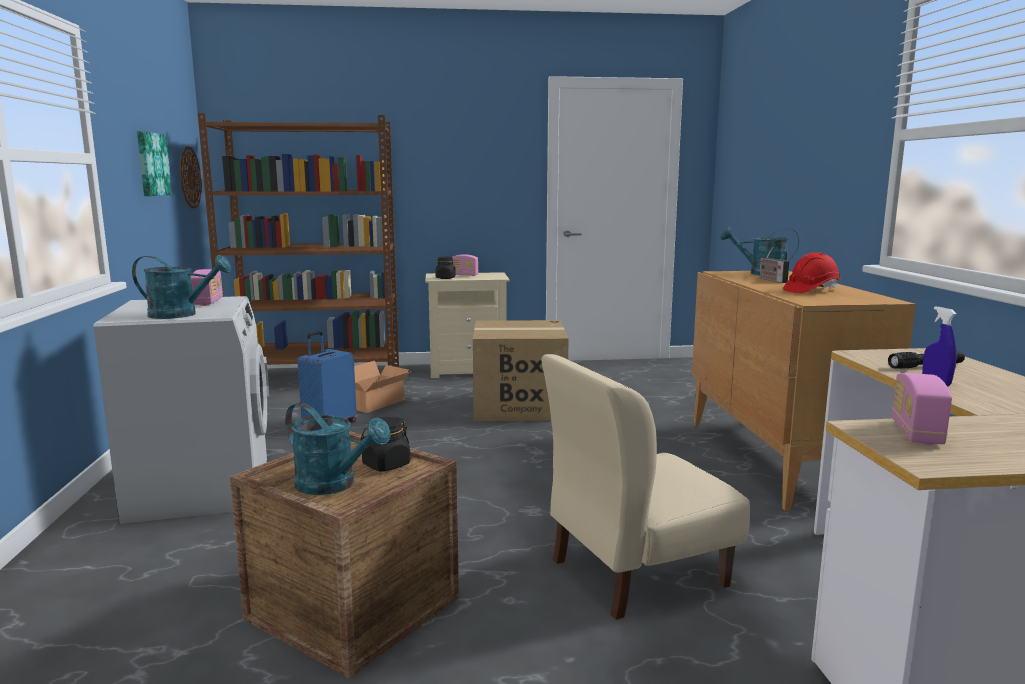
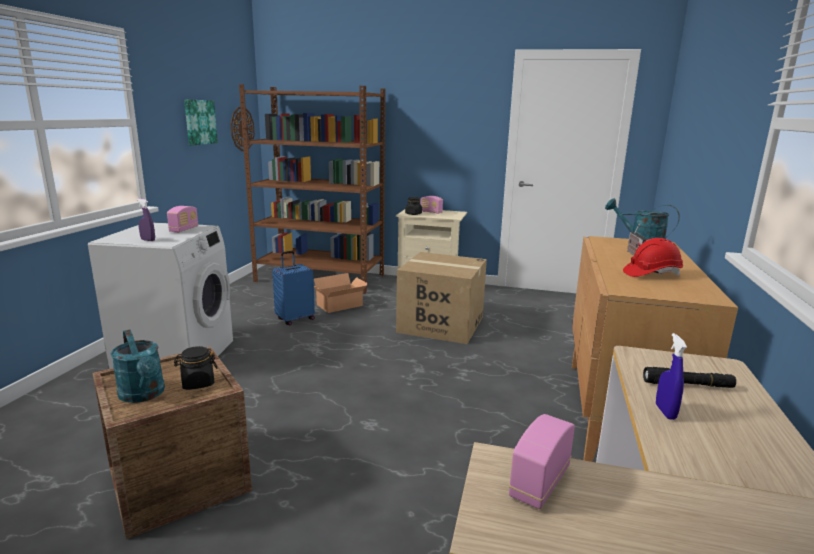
camera: 20 degrees right, 5 degrees up
turquoise watering can [132,255,231,319] -> purple spray bottle [137,199,155,241]
beige chair [541,354,750,620] -> none

